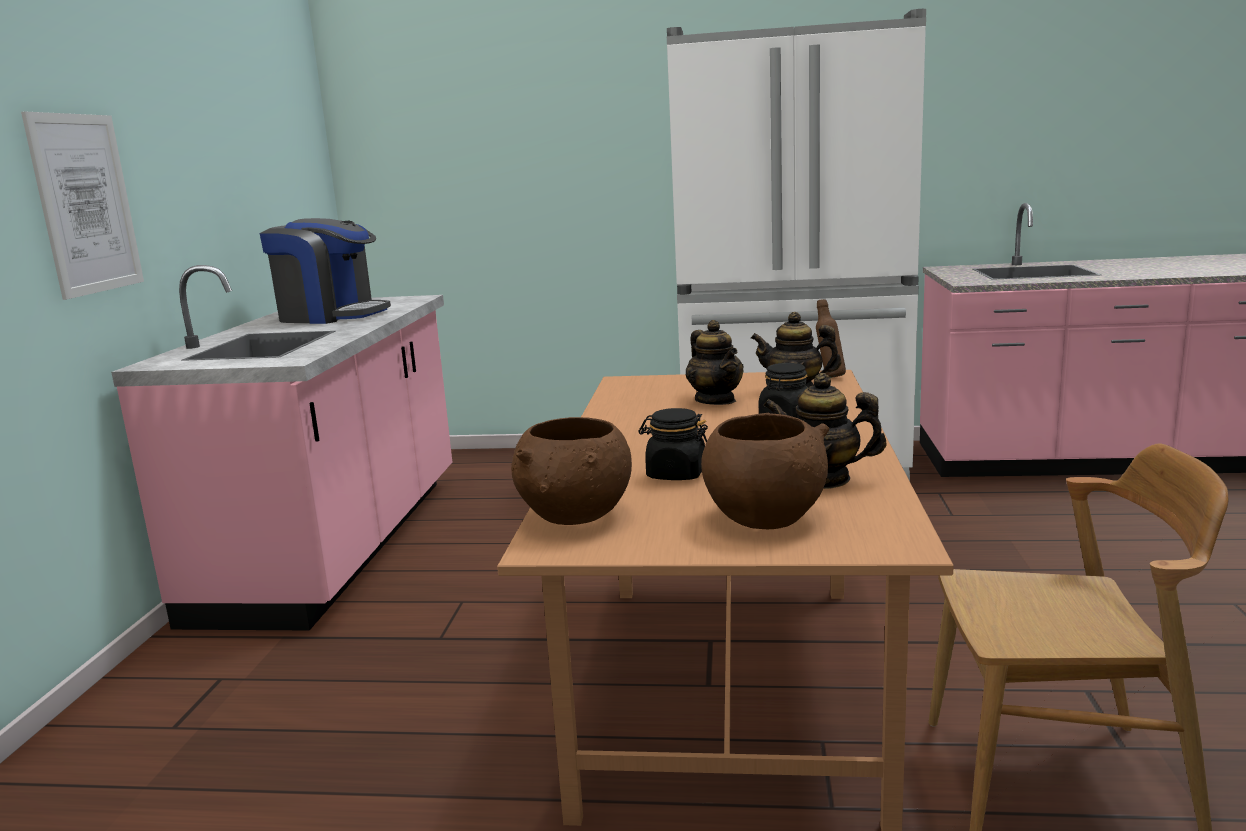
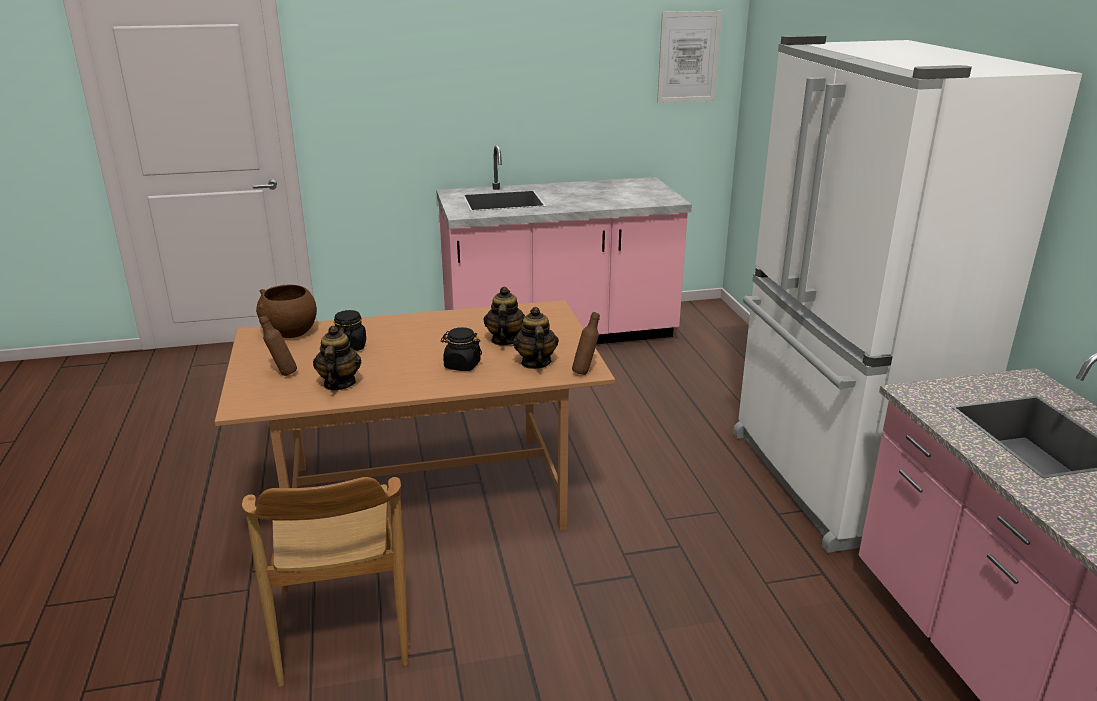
camera: 70 degrees right, 10 degrees up
picture [21,112,144,300] -> picture moved to [657,11,722,103]
coffee machine [260,218,391,324] -> none
teapot [686,320,744,405] -> teapot turned 135 degrees clockwise [484,286,525,345]
brown bowl [701,413,829,529] -> brown bottle [259,315,297,376]

